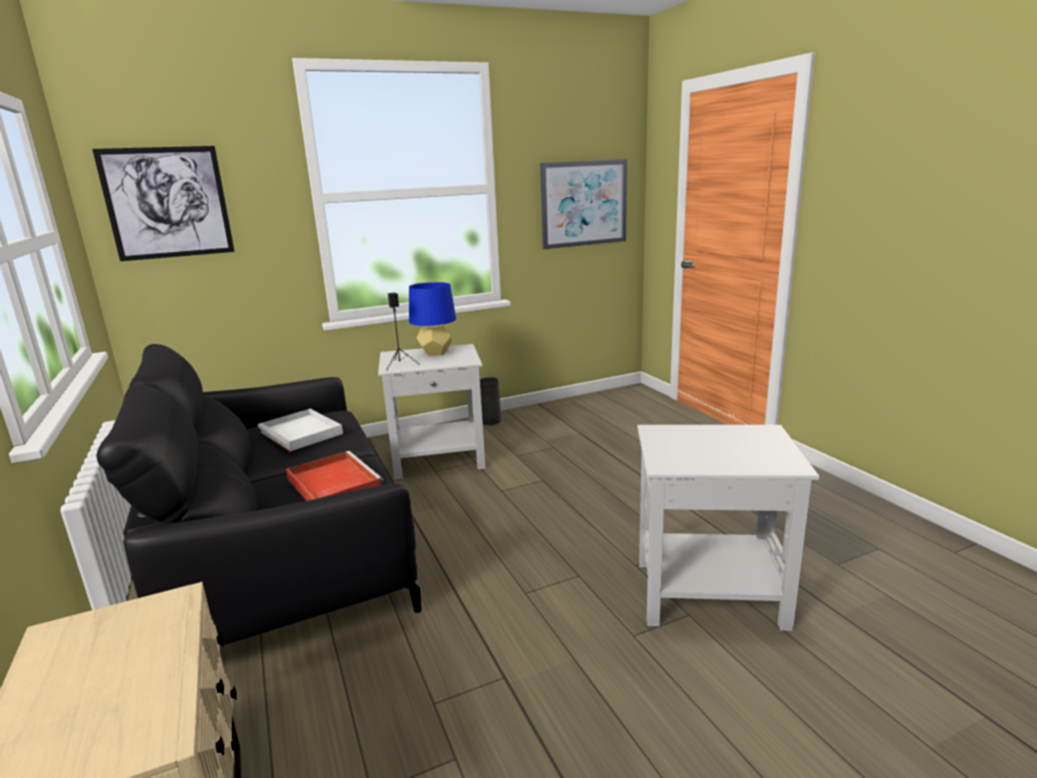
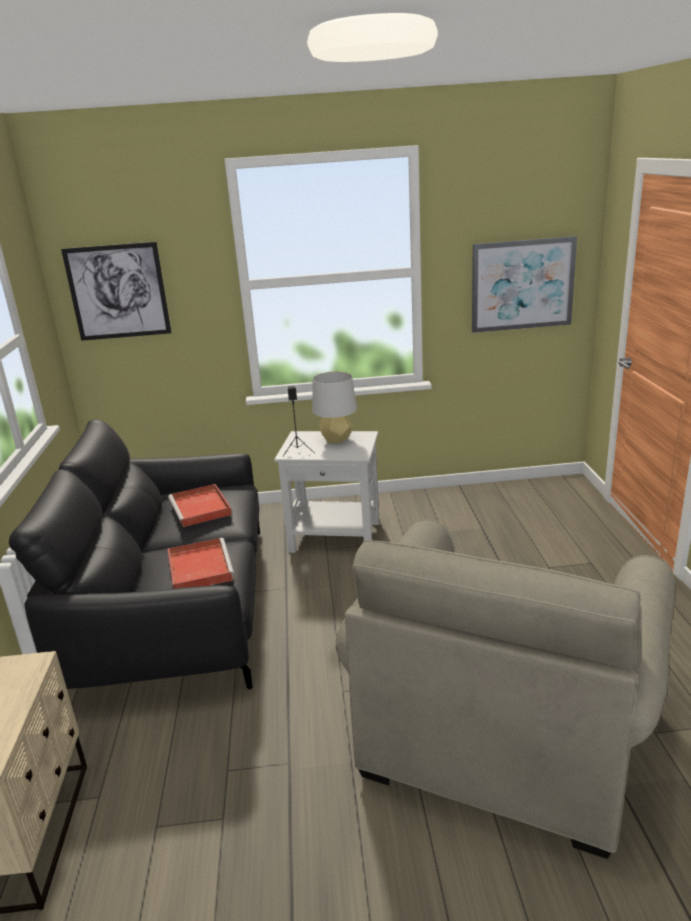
camera: 20 degrees right, 5 degrees up
white tray [257,409,343,452] -> red tray [168,484,232,527]
blue table lamp [409,282,456,356] -> grey table lamp [312,371,357,443]
grey vase [480,377,501,425] -> none
white side table [637,425,820,631] -> beige armchair [336,519,675,859]

